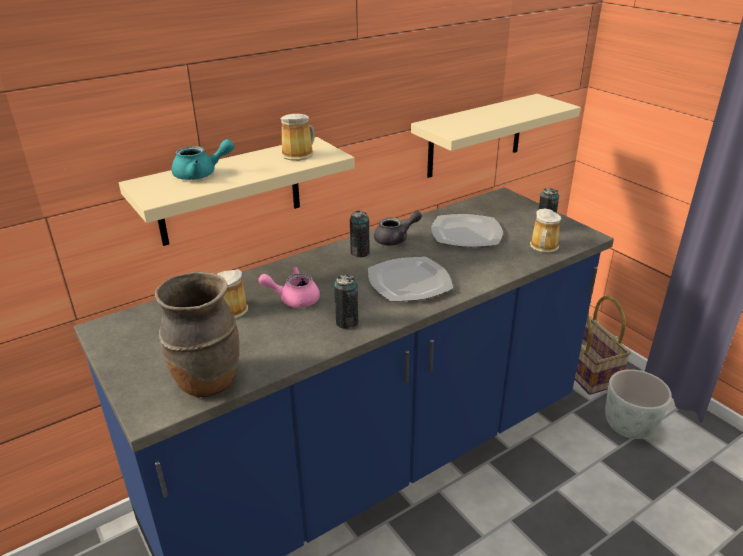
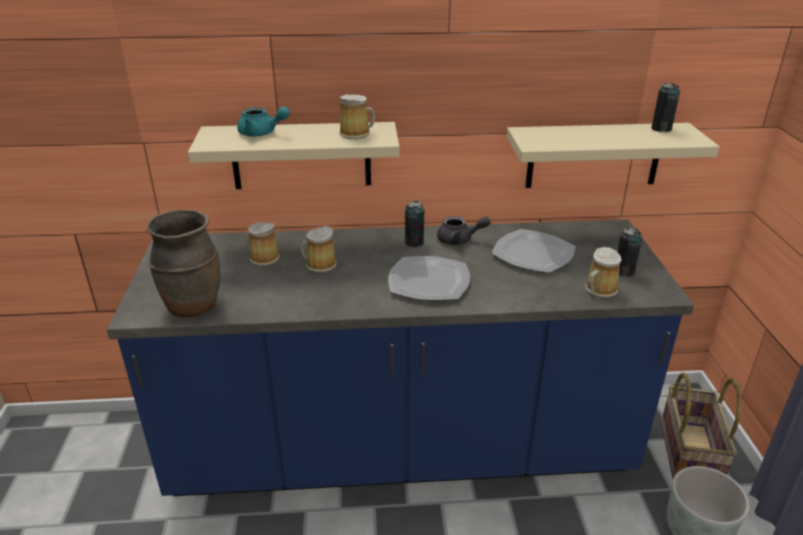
camera: 30 degrees right, 0 degrees up
pink teapot [258,266,320,308] -> mug [301,226,337,272]
can [334,275,358,329] -> can moved to [651,83,680,132]

